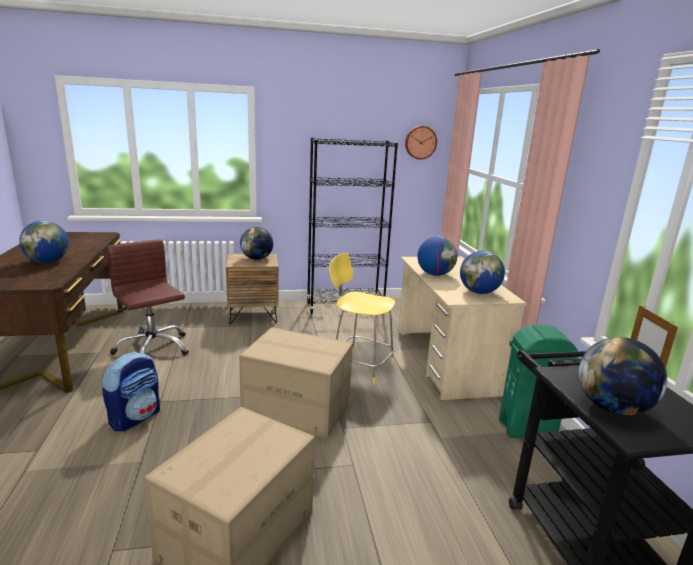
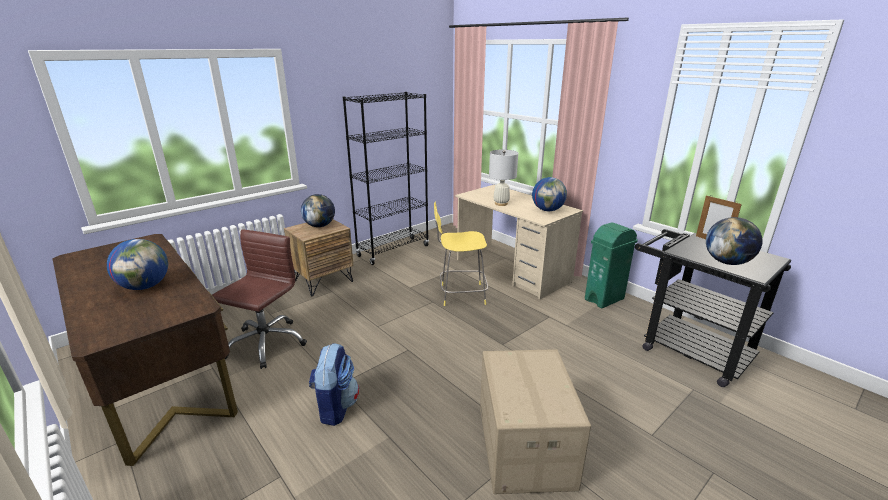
camera: 30 degrees left, 5 degrees up
brown office chair [106,239,189,355] -> brown office chair turned 90 degrees clockwise [212,229,307,369]
cardboard box [239,327,353,438] -> none
wall clock [405,126,437,160] -> none
globe [417,236,457,276] -> white table lamp [489,150,518,206]

